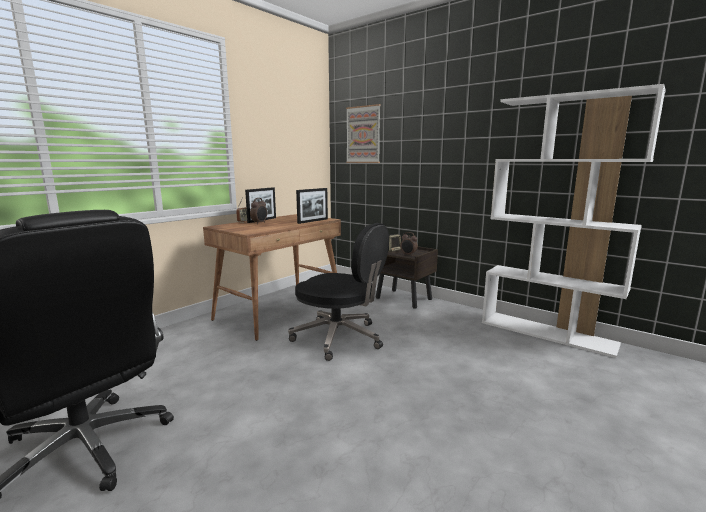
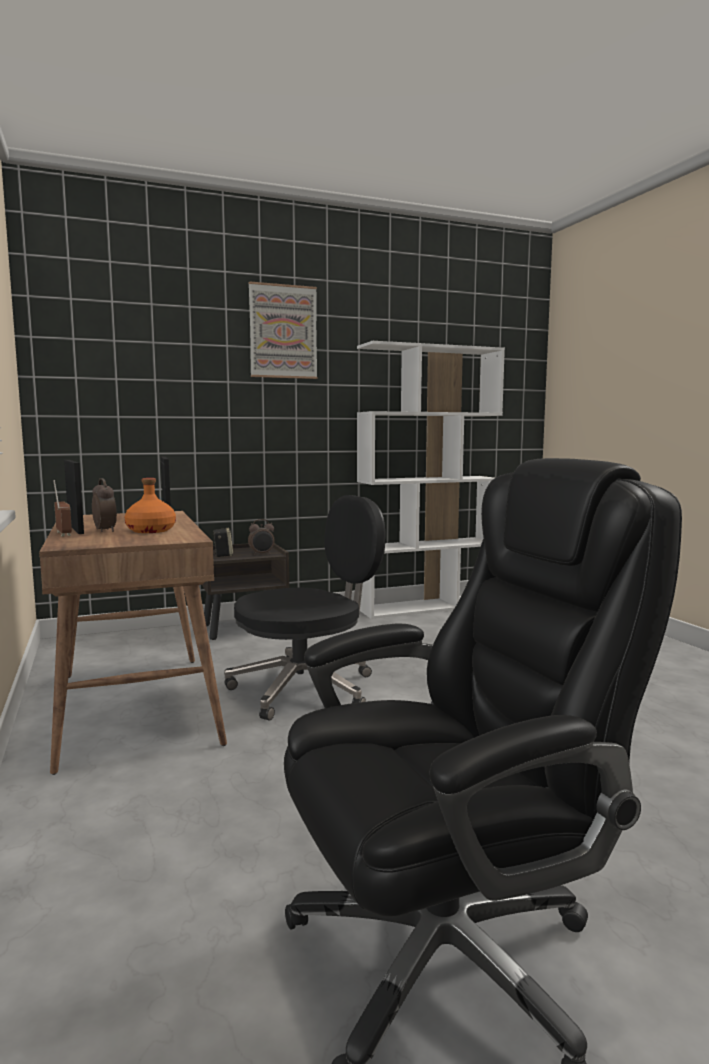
camera: 60 degrees left, 5 degrees down
picture [346,104,381,163] -> picture moved to [249,281,318,379]
none -> orange bottle [125,478,176,533]

